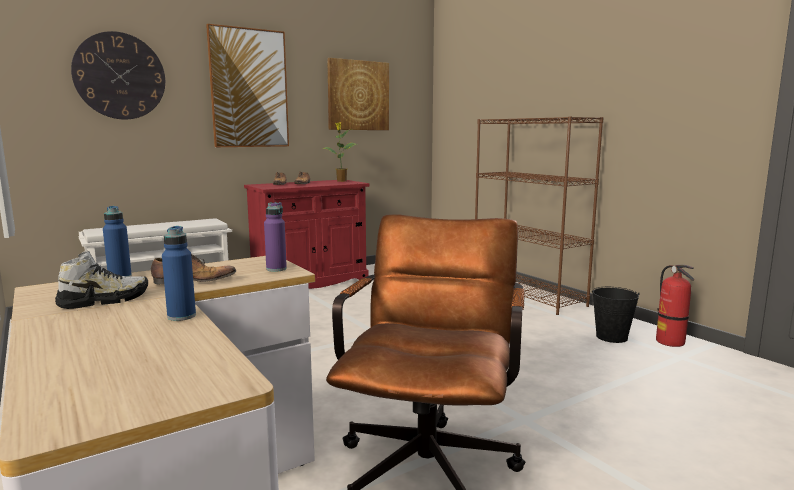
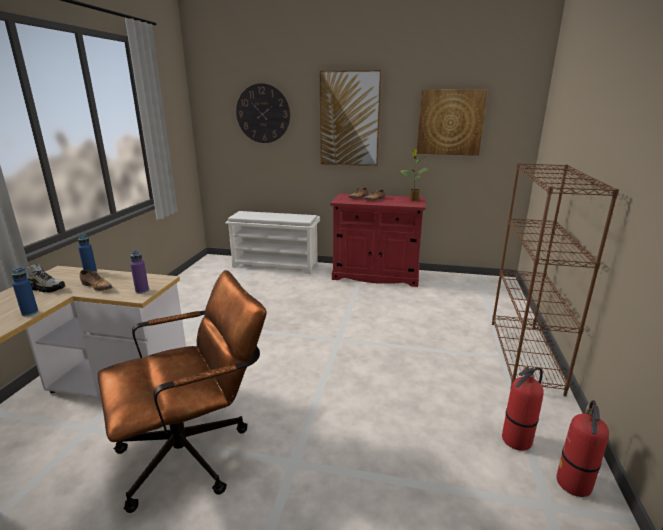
camera: 45 degrees right, 10 degrees up
black bucket [592,287,640,343] -> fire extinguisher [502,366,544,451]

